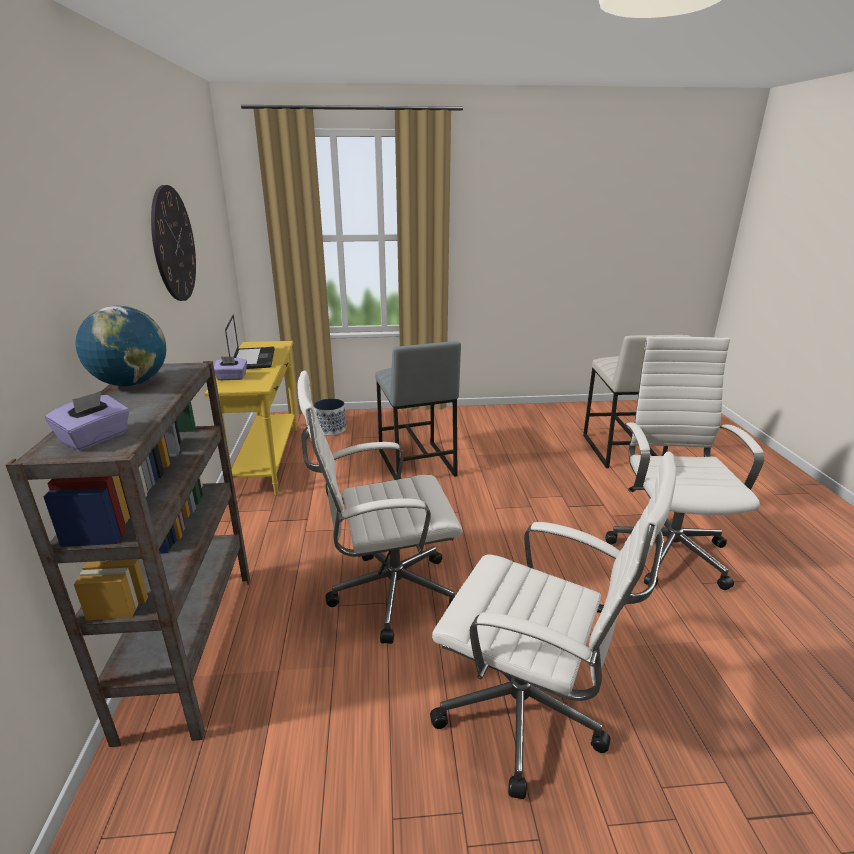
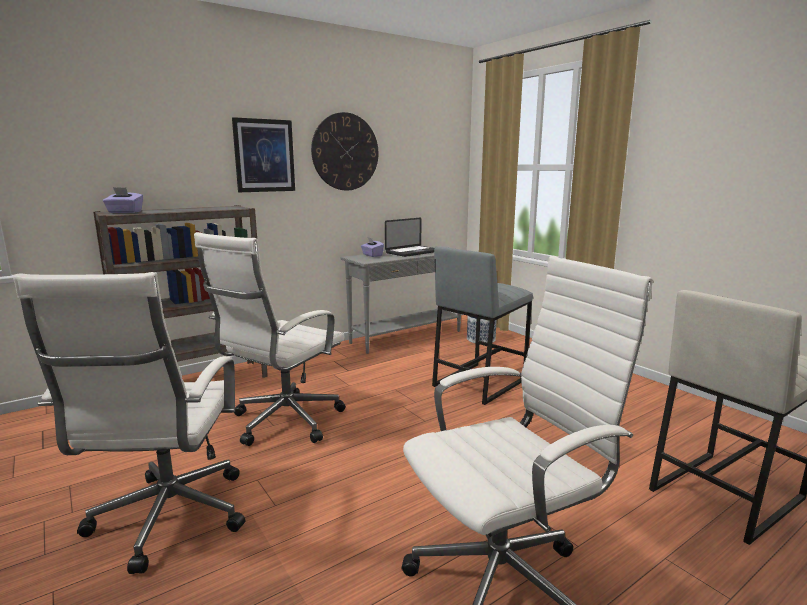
camera: 60 degrees right, 10 degrees down
globe [75,306,166,386] -> none
yellow console table [204,341,297,496] -> grey console table [340,246,461,354]
white office chair [298,371,462,644] -> white office chair turned 105 degrees counterclockwise [194,232,346,446]
none -> picture [232,117,295,192]

